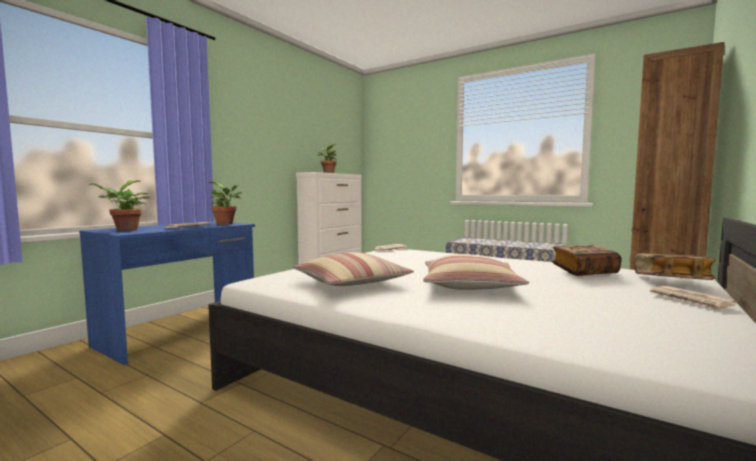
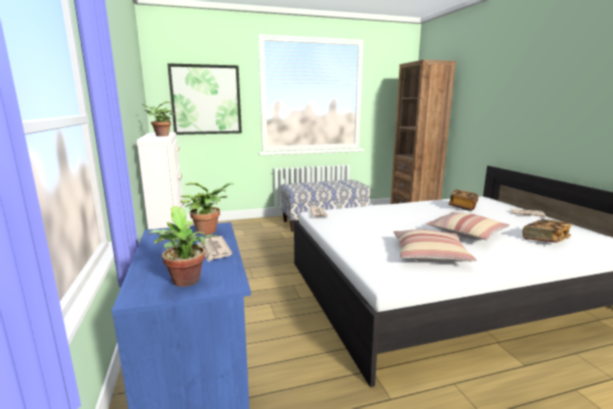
camera: 50 degrees left, 10 degrees up
book [635,253,716,280] -> book moved to [523,219,572,243]
none -> picture [167,63,242,135]

